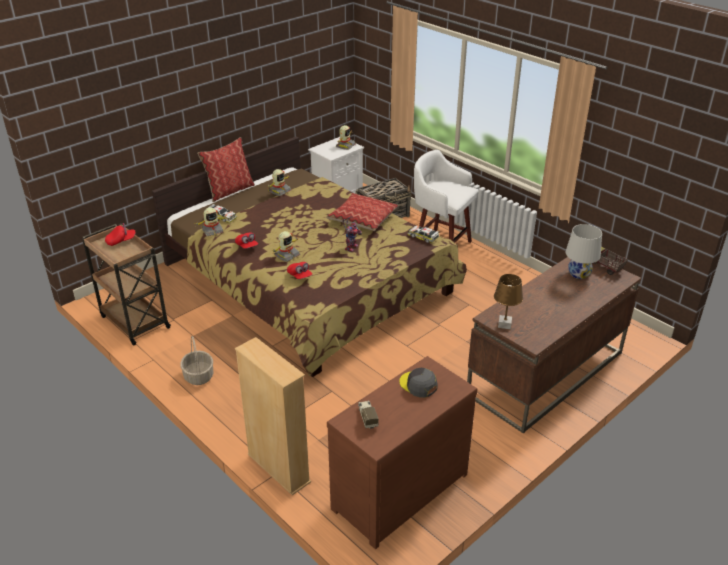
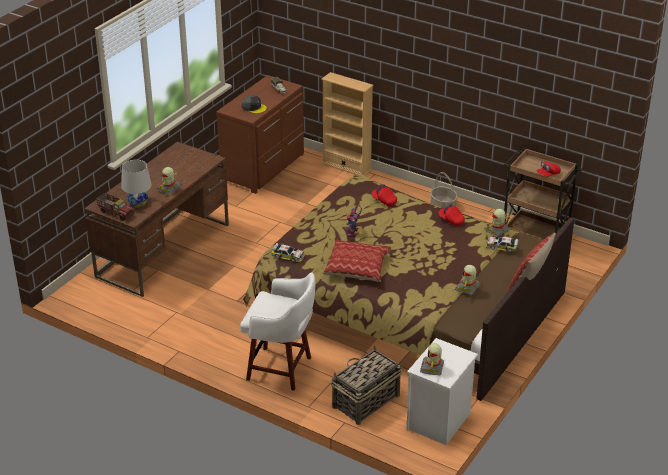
camera: 165 degrees right, 0 degrees up
toy robot [273,231,300,262] -> toy robot moved to [156,167,181,195]
brown table lamp [494,274,523,329] -> none

